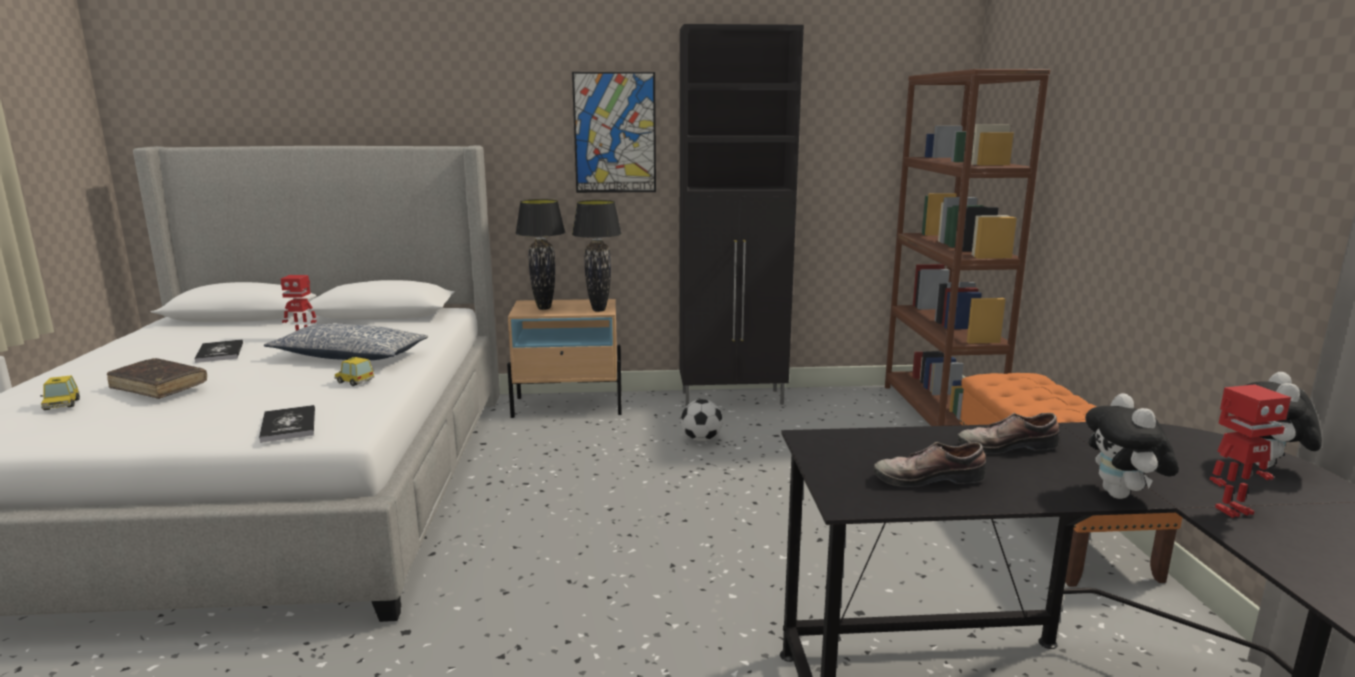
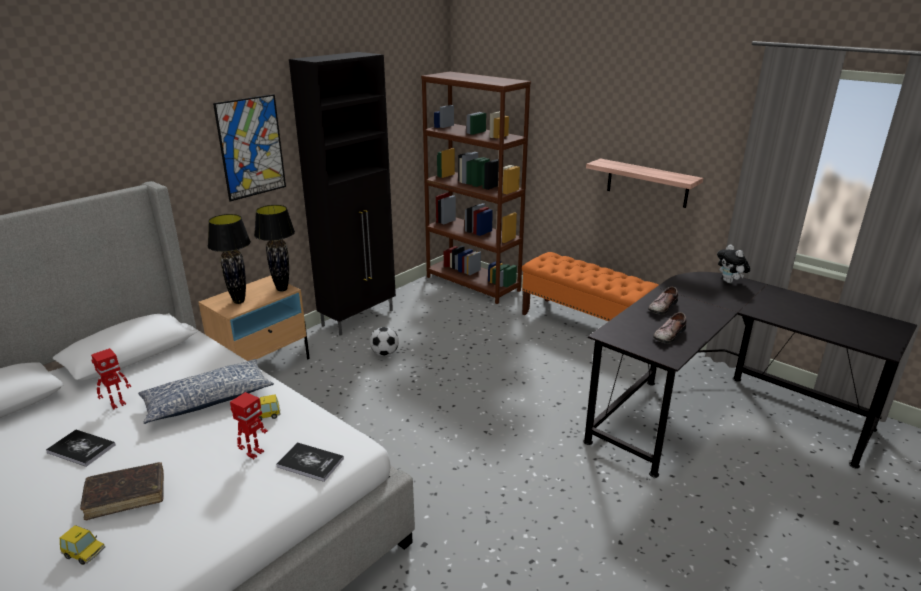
camera: 45 degrees left, 10 degrees up
plush toy [1085,393,1179,499] -> none
toy robot [1210,384,1291,518] -> toy robot moved to [230,392,268,459]
none -> shelf [586,158,703,208]

